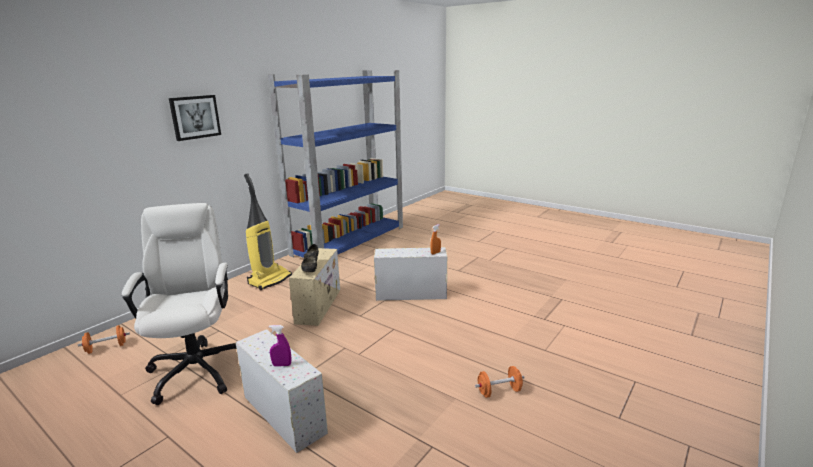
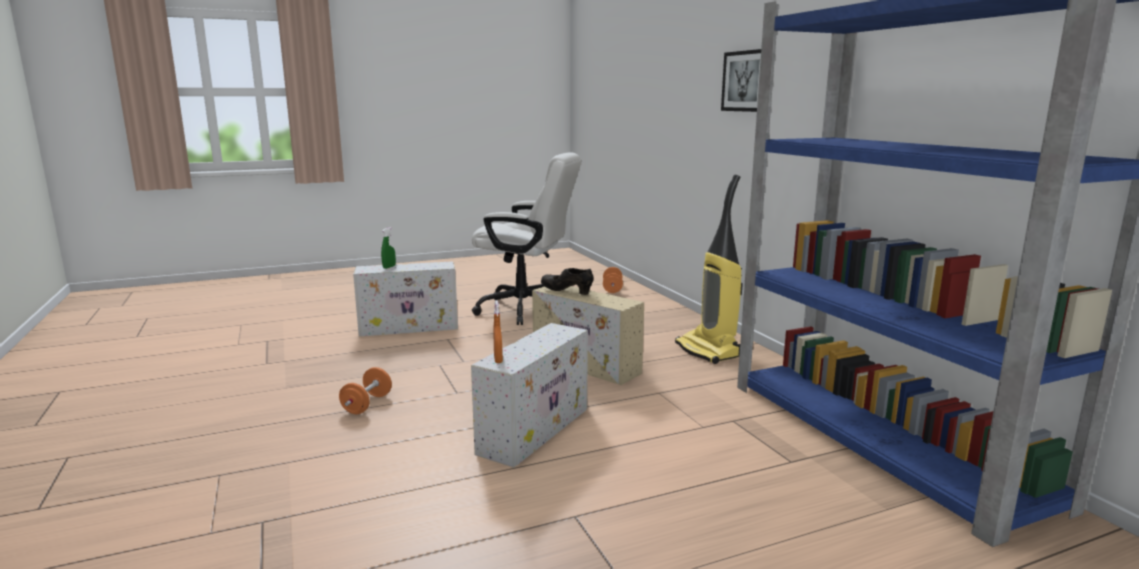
camera: 120 degrees right, 5 degrees down
purple spray bottle [269,325,291,367] -> green spray bottle [381,227,396,269]
orange dumbbell [475,366,525,398] -> orange dumbbell moved to [339,367,392,414]

